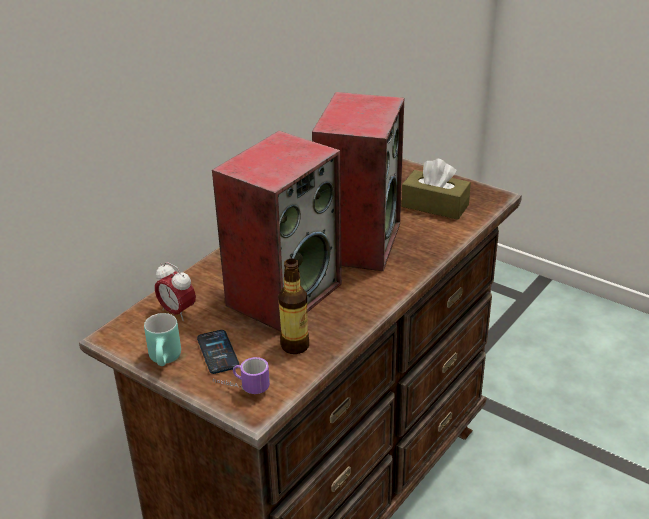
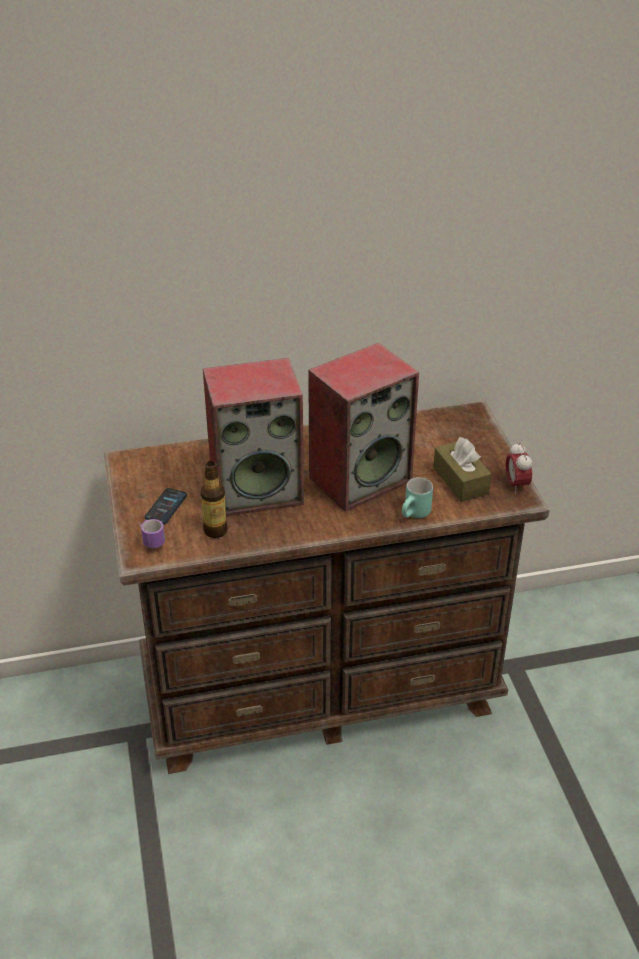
camera: 40 degrees right, 5 degrees up
turquoise mug [144,313,181,366] -> turquoise mug moved to [402,477,433,518]
alarm clock [155,262,196,321] -> alarm clock moved to [506,442,532,494]

